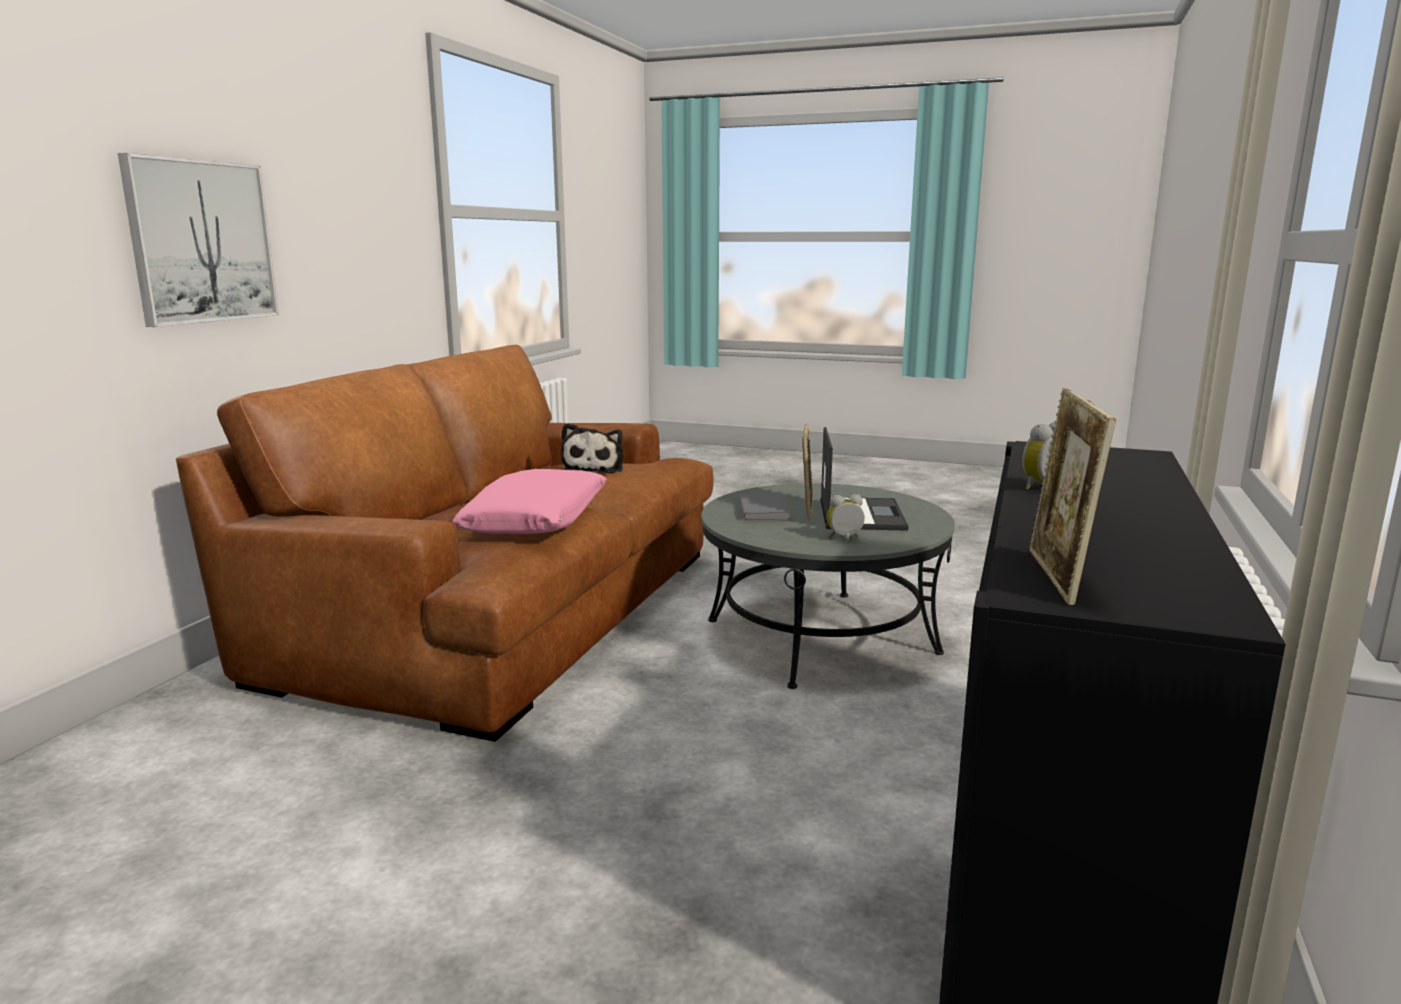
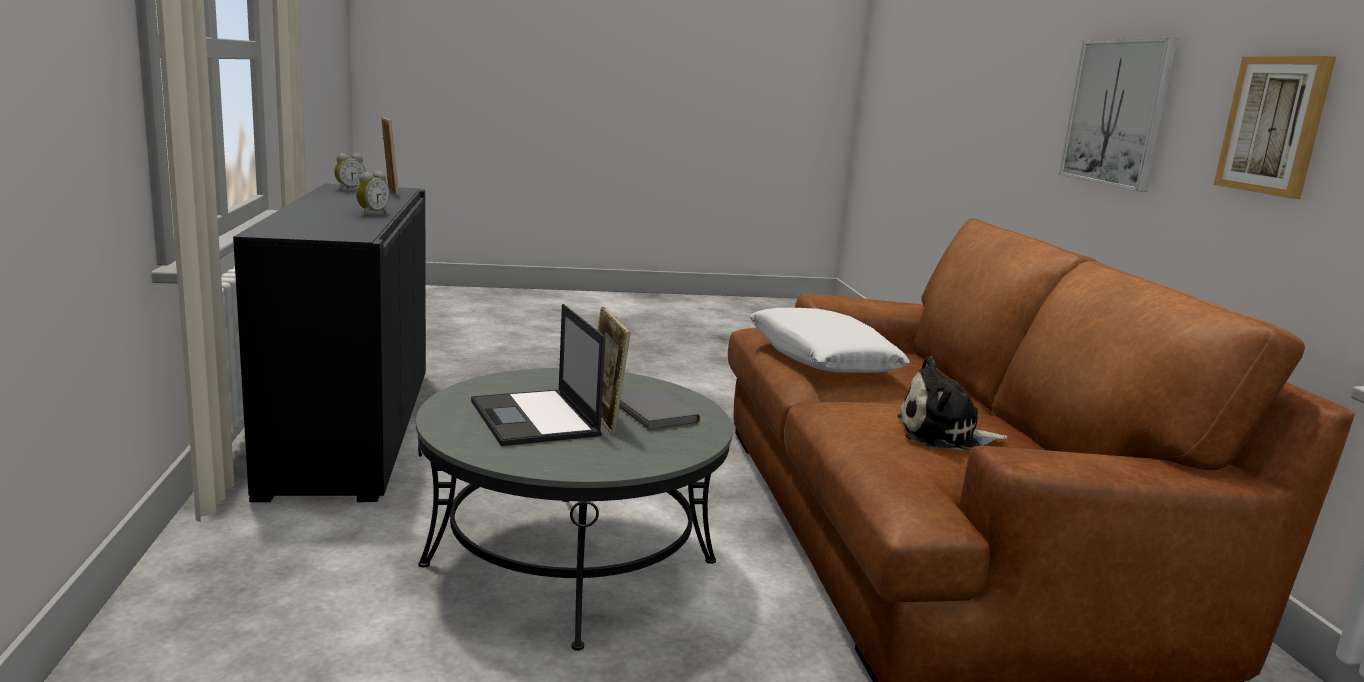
camera: 150 degrees right, 0 degrees up
pink pillow [452,469,607,534] -> white pillow [749,308,910,373]
plush toy [561,423,623,473] -> plush toy turned 60 degrees counterclockwise [898,356,1007,450]
alarm clock [827,494,865,542] -> alarm clock moved to [334,153,366,191]
none -> picture [1214,56,1336,199]

